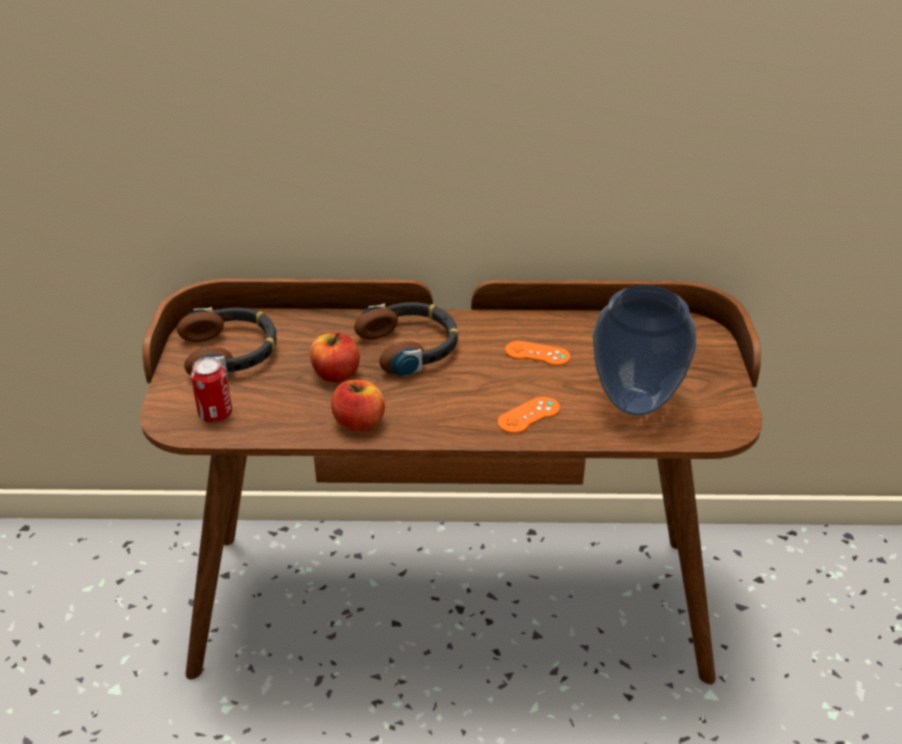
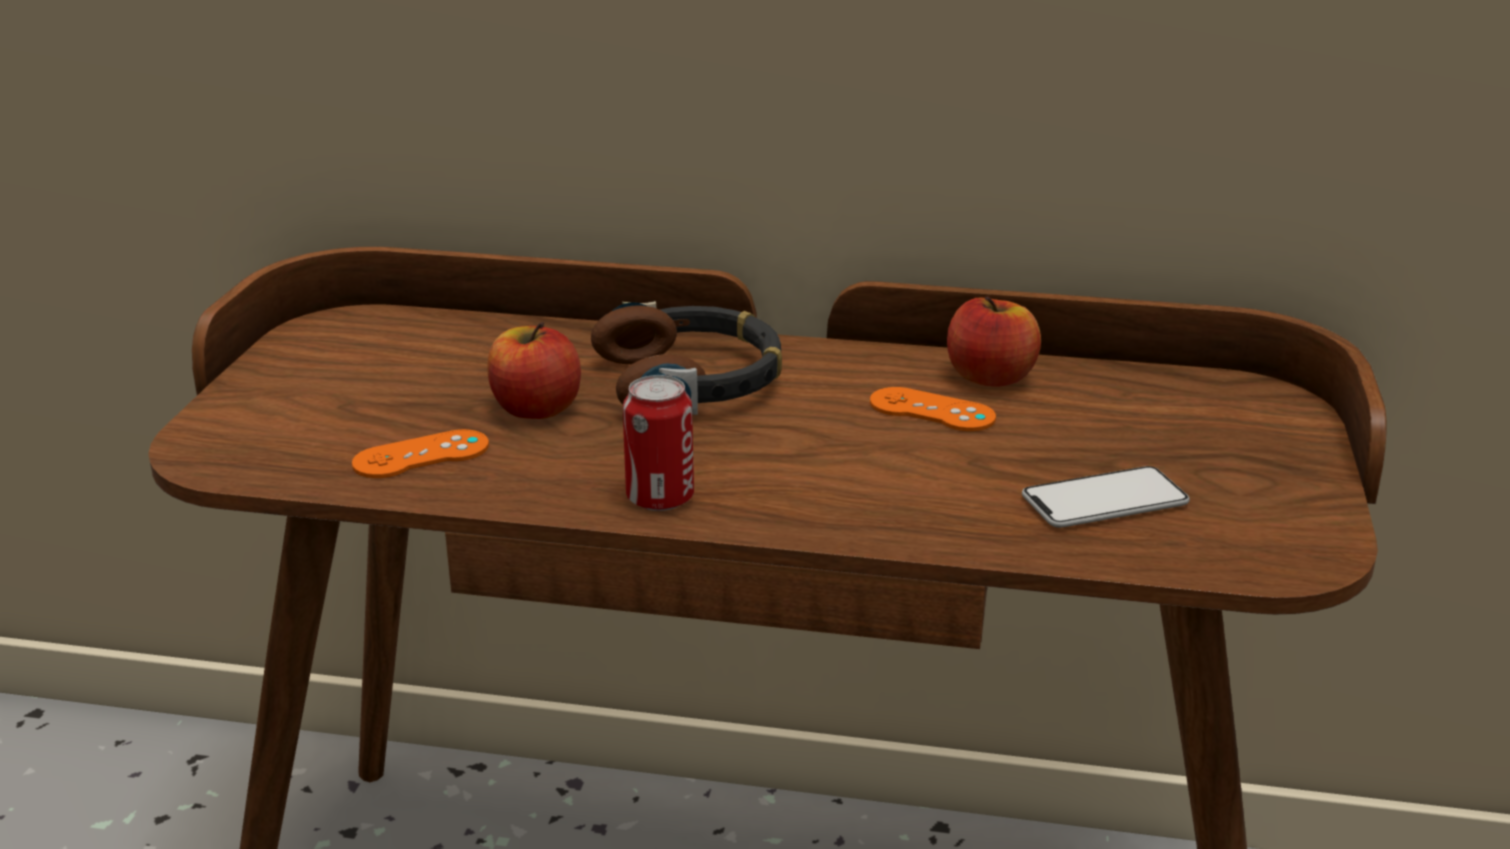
camera: 10 degrees right, 10 degrees down
headphones [177,307,277,378] -> none
can [191,357,232,422] -> can moved to [623,375,694,511]
apple [331,380,385,432] -> apple moved to [947,297,1041,387]
orange game controller [497,397,560,434] -> orange game controller moved to [352,429,489,478]
vase [592,285,697,416] -> phone [1022,466,1190,528]

